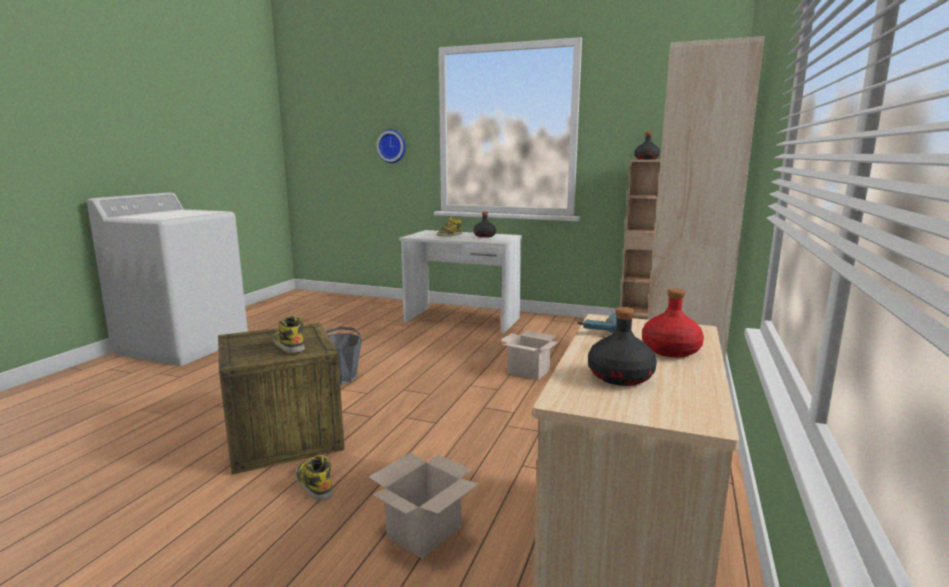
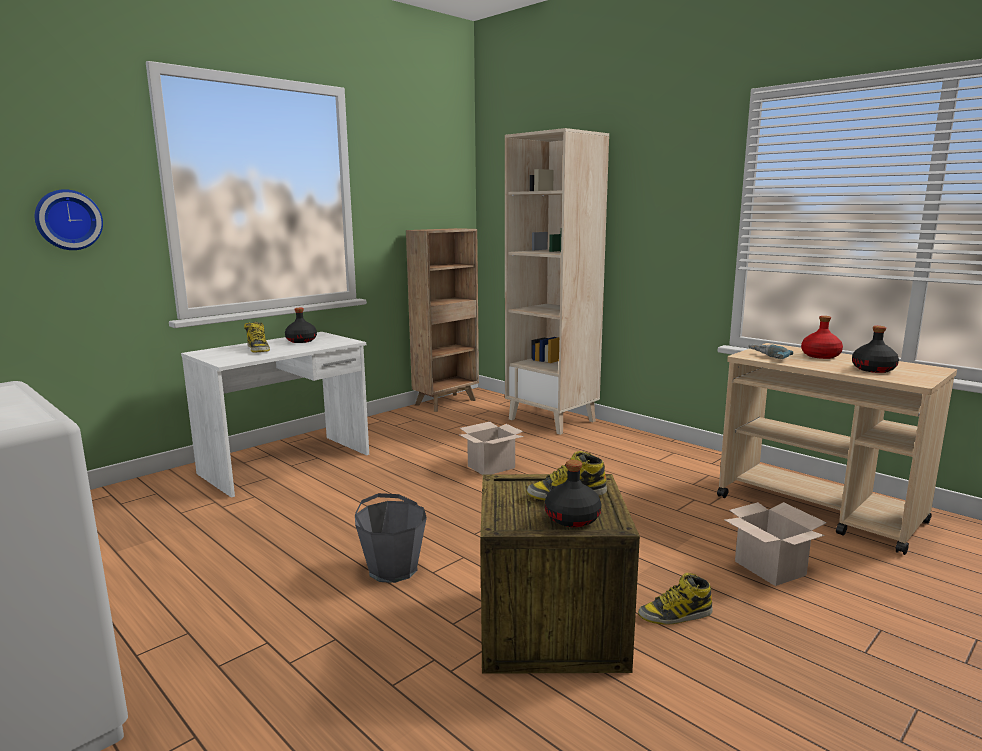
camera: 65 degrees left, 0 degrees up
black bottle [635,132,660,159] -> black bottle moved to [545,460,601,527]

